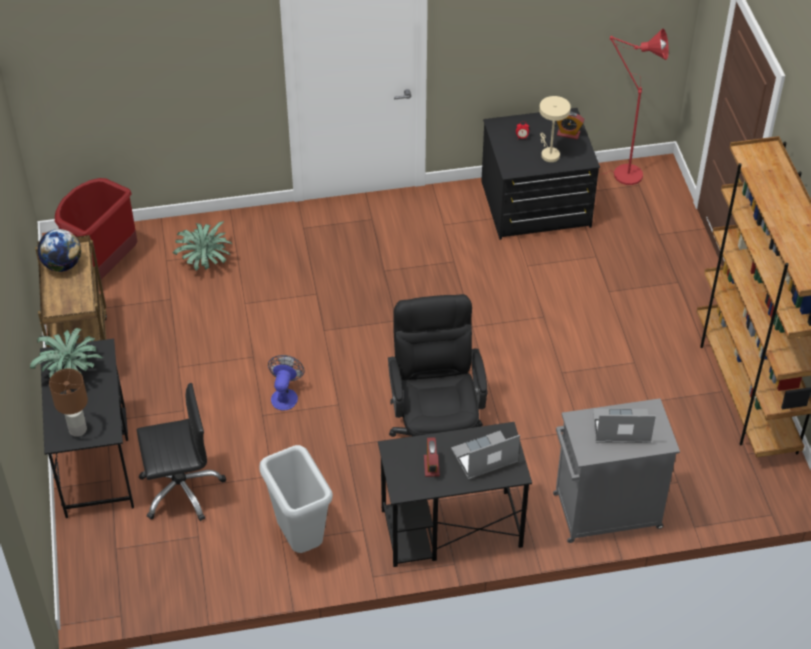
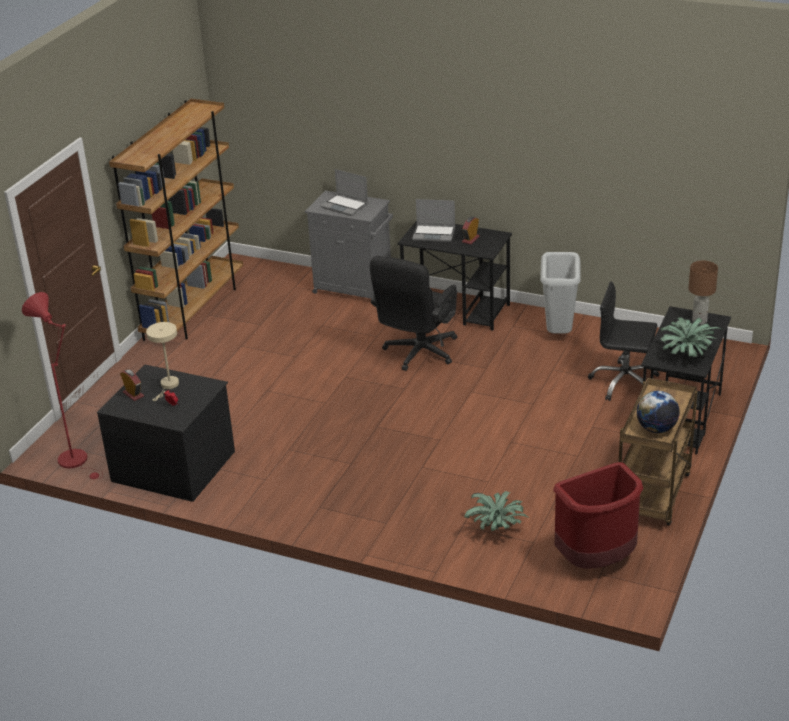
camera: 145 degrees left, 15 degrees down
fan [268,355,305,411] -> none

